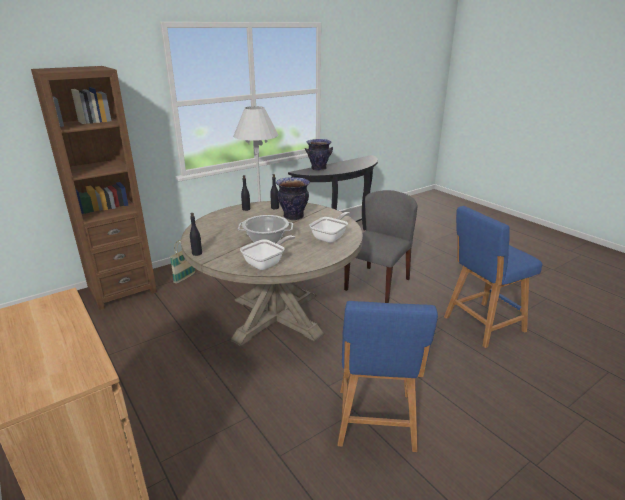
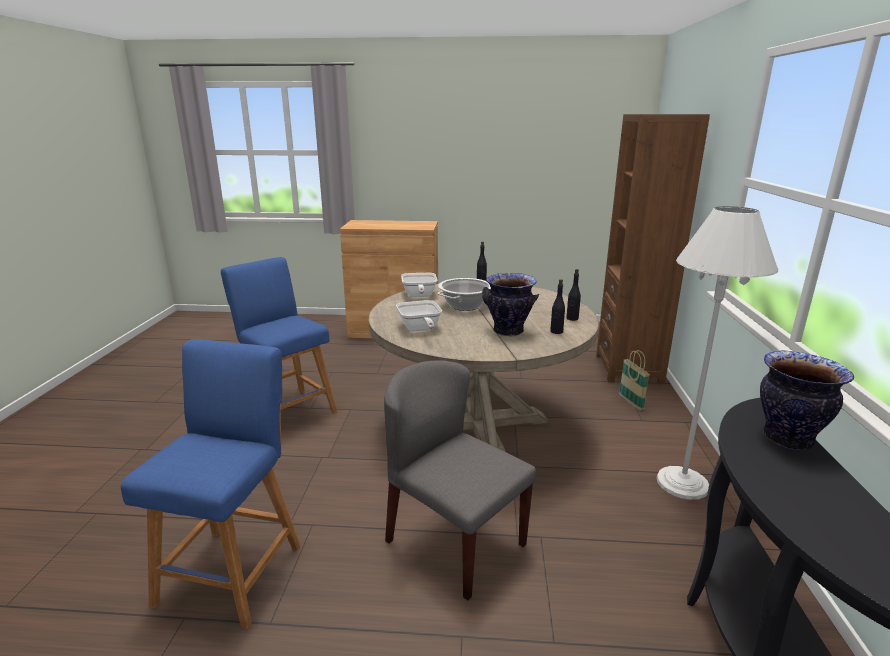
camera: 130 degrees right, 5 degrees down
grey chair [344,190,418,303] -> grey chair turned 150 degrees clockwise [384,361,536,601]

